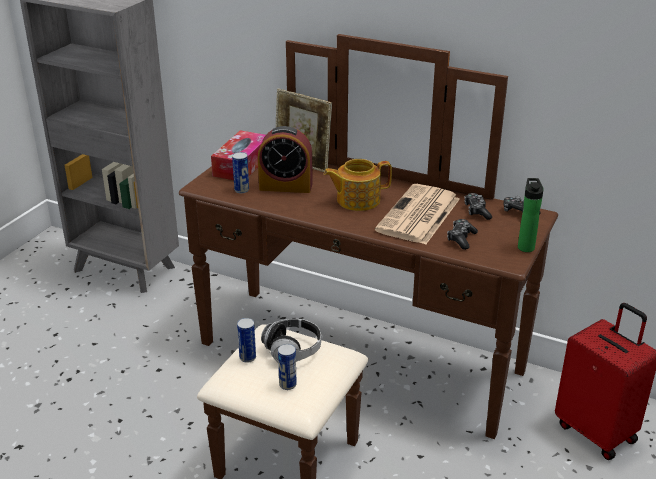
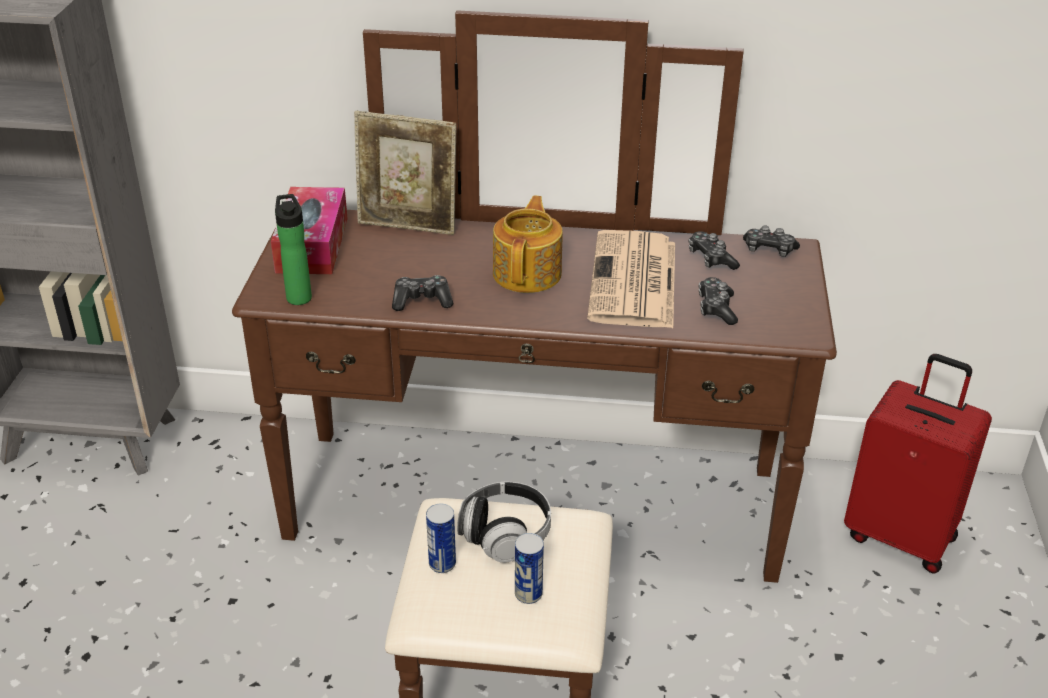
camera: 20 degrees left, 5 degrees up
can [232,152,249,193] -> none
alarm clock [258,126,313,193] -> none
teapot [324,159,392,211] -> teapot turned 135 degrees clockwise [493,196,563,293]
bottle [518,178,544,252] -> bottle moved to [275,194,312,305]
none -> game controller [392,275,453,311]

